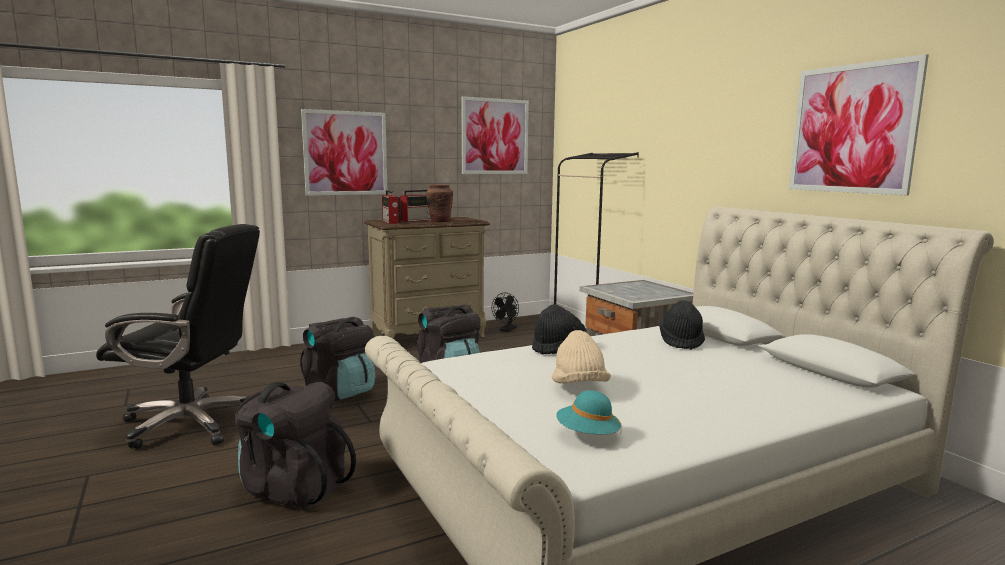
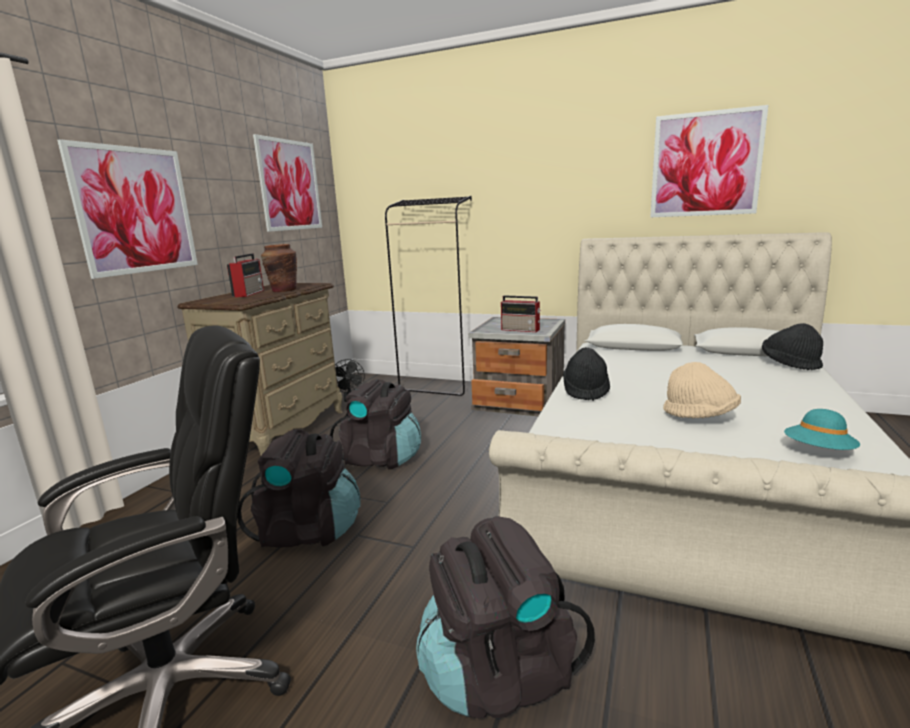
camera: 40 degrees left, 5 degrees up
radio [382,190,401,224] -> radio moved to [501,295,541,332]
black hat [659,300,705,350] -> black hat moved to [762,323,823,370]

